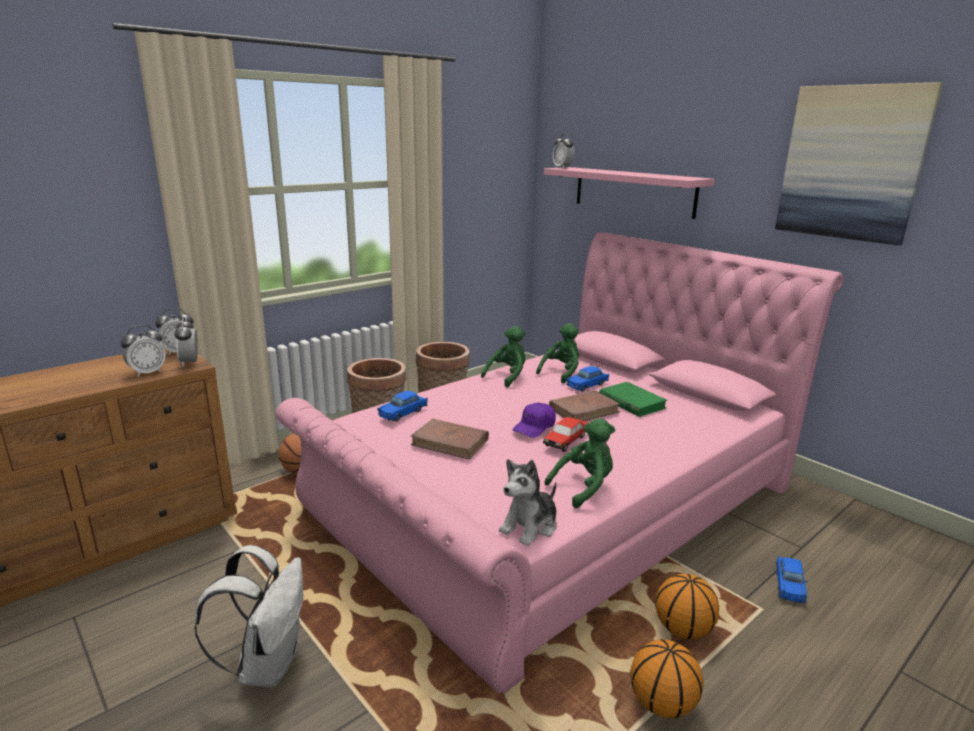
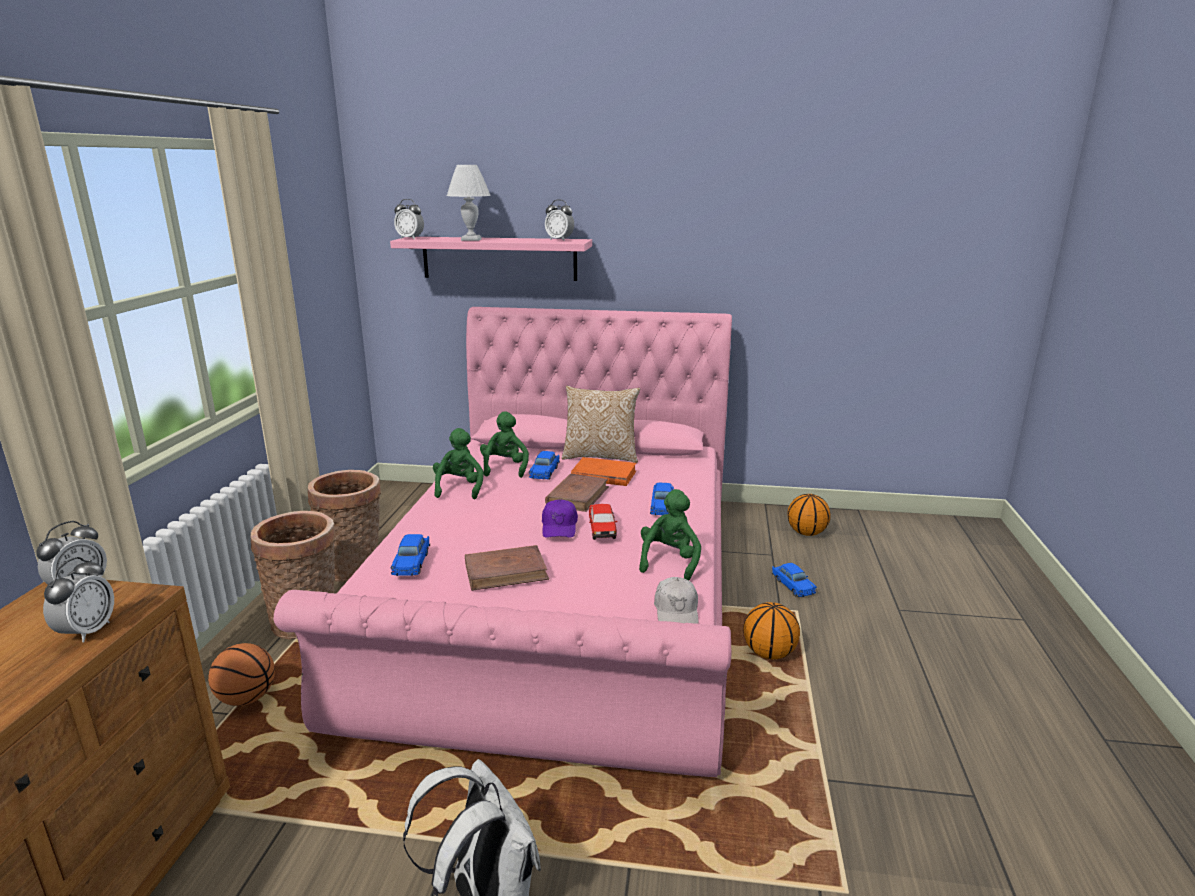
camera: 40 degrees left, 0 degrees up
alarm clock [174,317,198,367] -> alarm clock moved to [545,199,574,240]
plush toy [499,459,557,546] -> white cap [654,577,698,623]
green book [599,382,668,417] -> orange book [571,457,636,486]
basketball [630,639,704,718] -> basketball moved to [787,494,831,536]
picture [775,82,943,246] -> none
none -> white table lamp [447,165,491,241]
none -> pillow [562,386,640,463]
none -> blue toy car [650,483,674,515]

